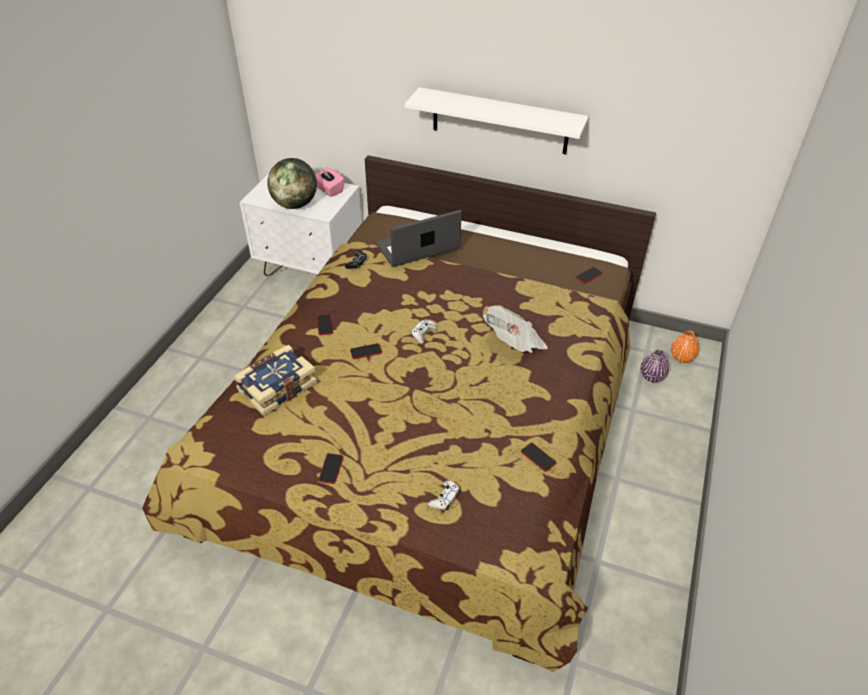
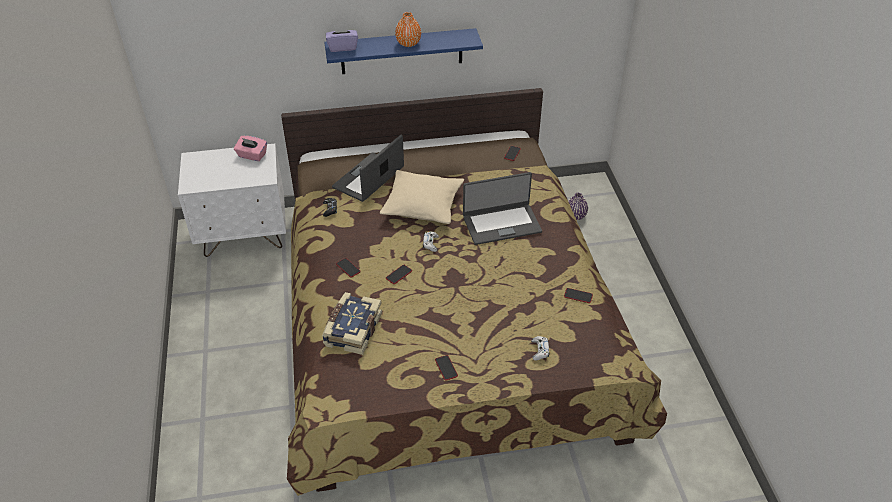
camera: 30 degrees left, 0 degrees up
globe [267,158,317,209] -> none
white shelf [405,87,589,154] -> blue shelf [324,28,483,74]
newspaper [483,305,548,353] -> laptop [463,172,542,245]
orange vase [671,331,699,363] -> orange vase moved to [395,12,421,47]
none -> purple tissue box [326,23,358,52]
none -> beige pillow [380,170,464,224]

